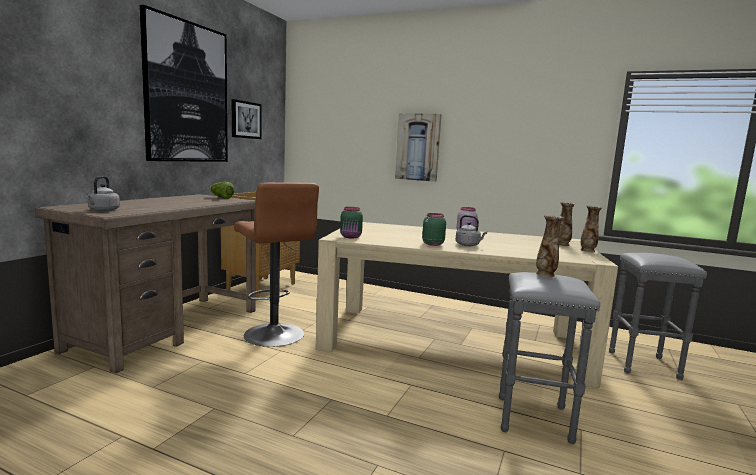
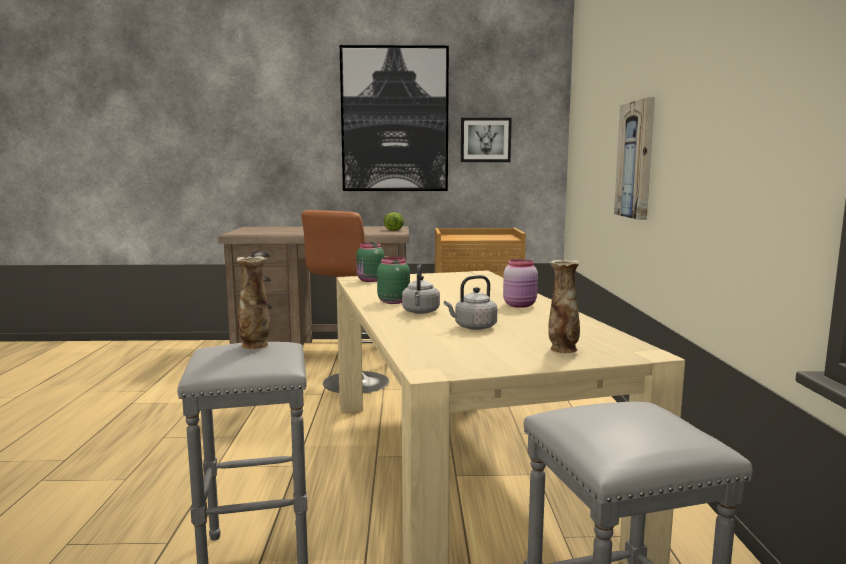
camera: 65 degrees right, 0 degrees up
grey kettle [85,176,120,211] -> grey kettle moved to [444,275,497,330]
vase [581,206,603,252] -> none

